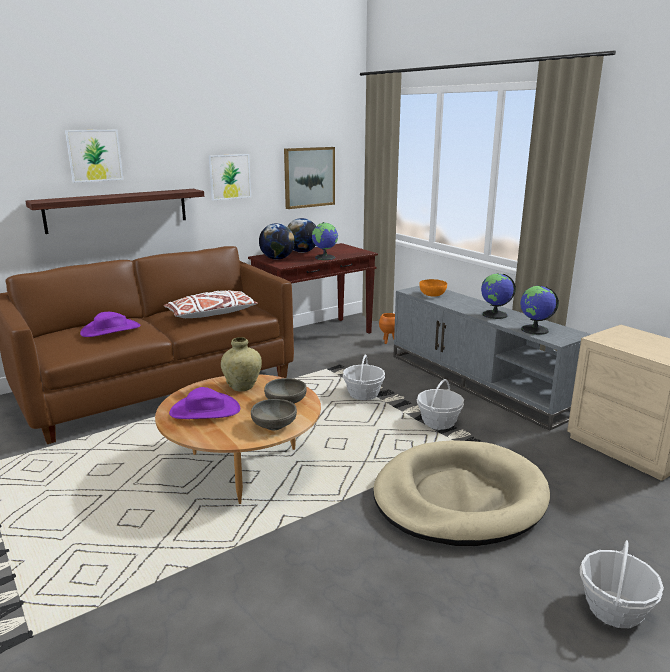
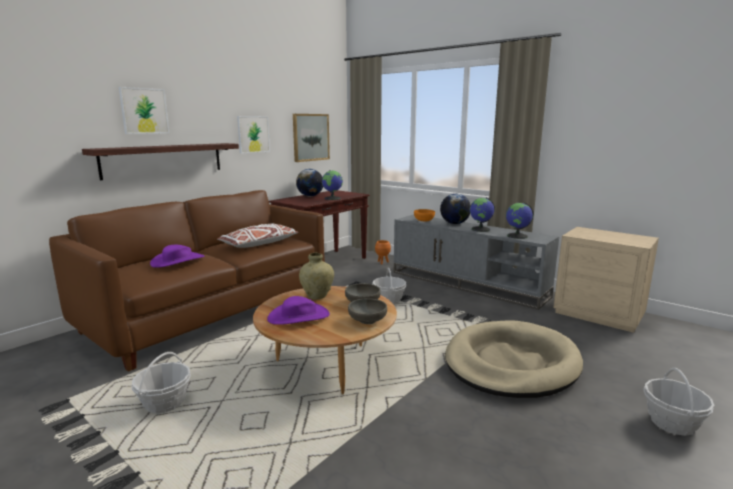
camera: 15 degrees left, 5 degrees down
globe [259,223,295,260] -> globe moved to [440,194,471,224]
basket [417,379,464,430] -> basket moved to [131,352,191,413]

